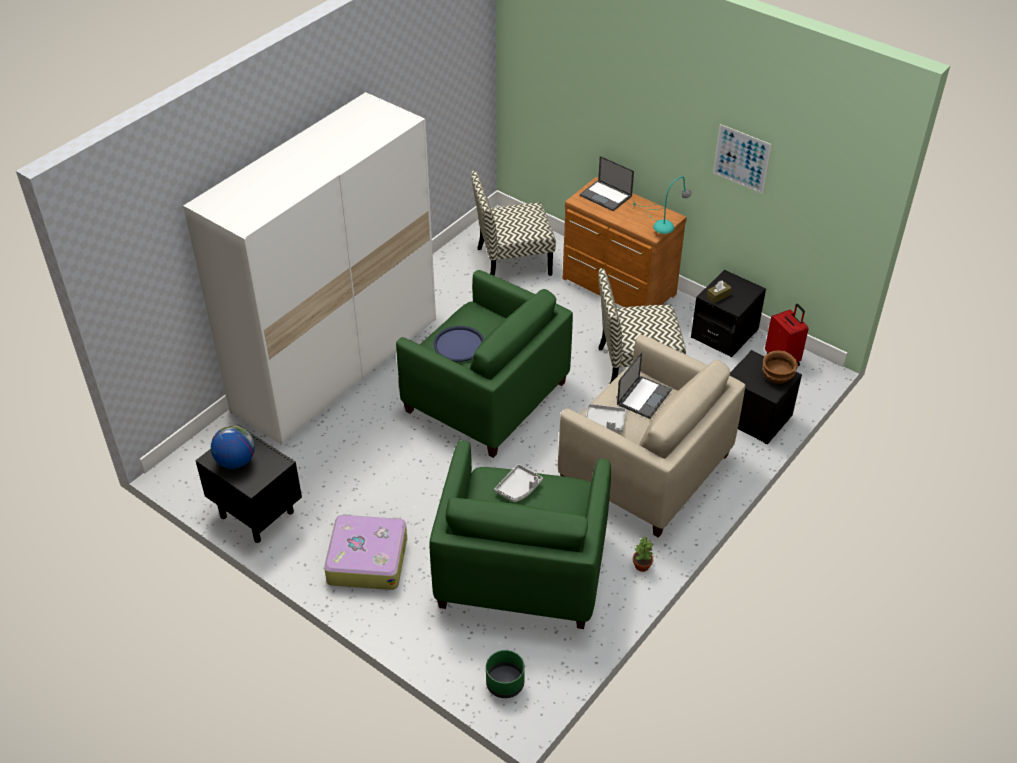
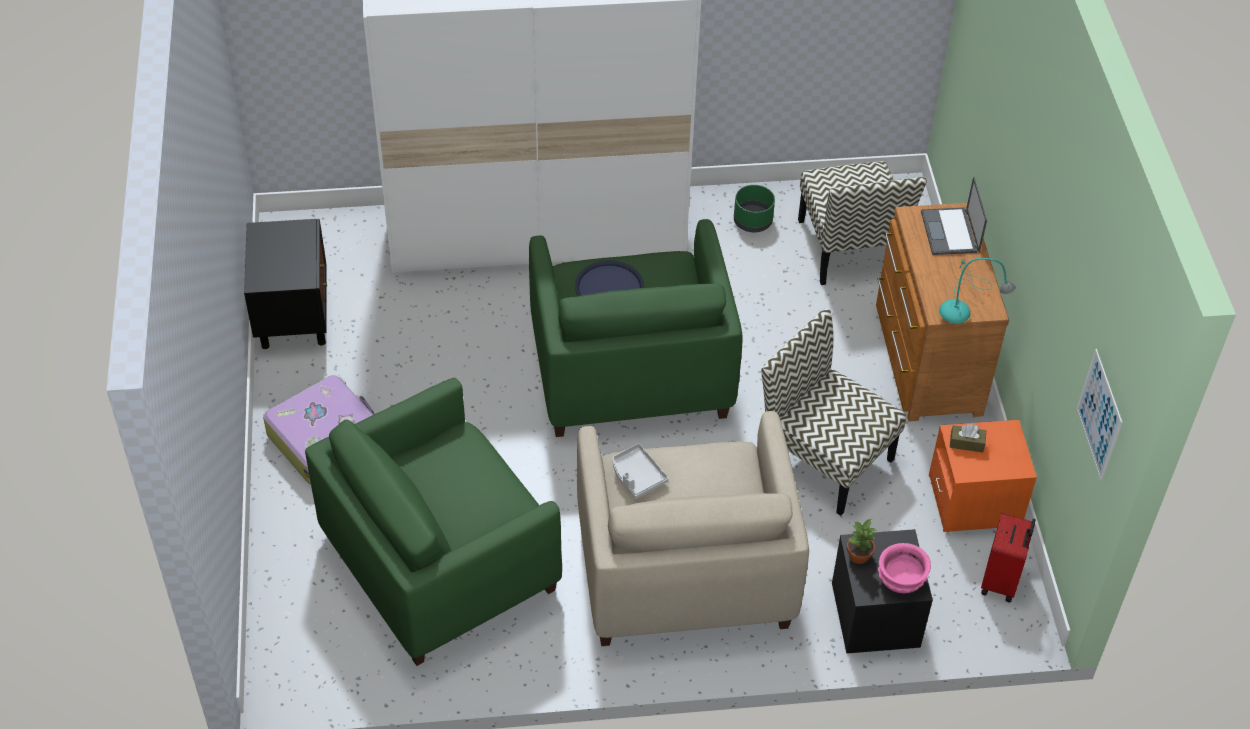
camera: 45 degrees right, 5 degrees up
globe [211,426,255,469] -> none
chair [471,171,556,276] -> chair turned 135 degrees counterclockwise [798,161,927,285]
green planter [486,650,525,698] -> green planter moved to [734,185,775,232]
grey tray [495,464,543,502] -> none
laptop [617,352,672,419] -> none
potted plant [633,536,654,572] -> potted plant moved to [847,519,876,564]
black nightstand [691,270,766,357] -> orange nightstand [929,420,1037,533]
picture [713,124,772,194] -> picture moved to [1077,349,1122,481]
brown bowl [762,351,798,384] -> pink bowl [878,543,931,593]

